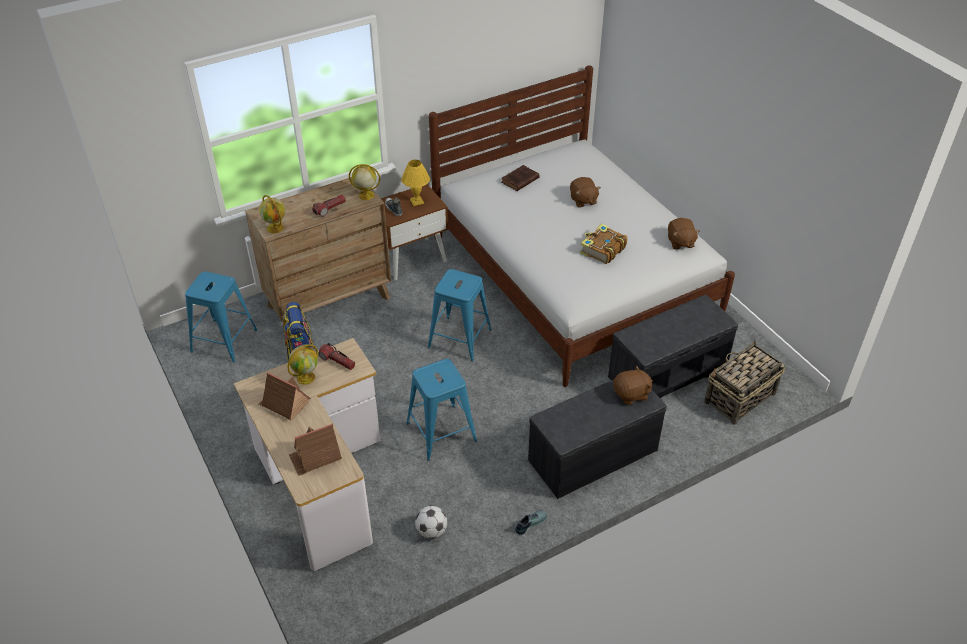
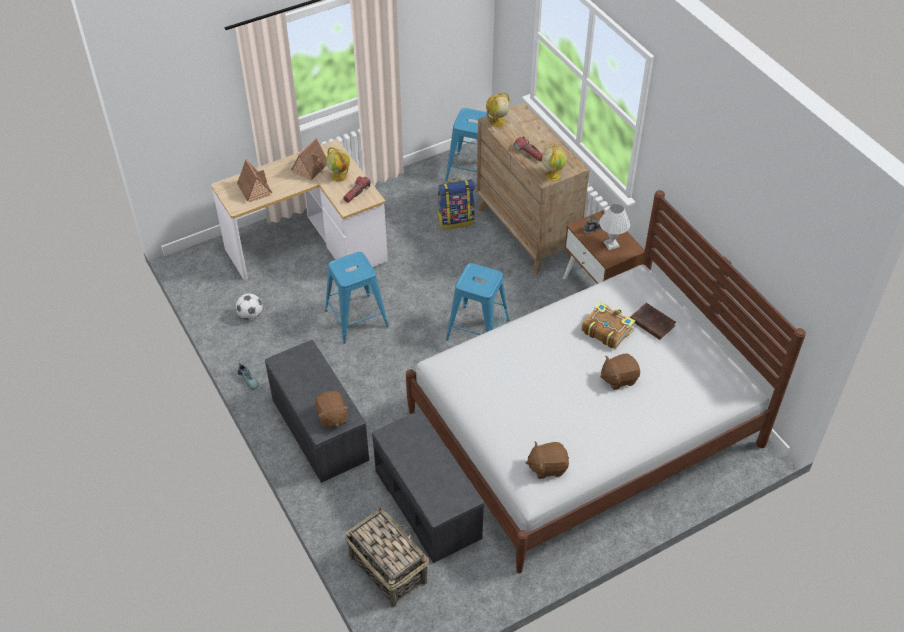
camera: 90 degrees right, 5 degrees up
yellow table lamp [401,160,430,206] -> white table lamp [599,204,630,250]
book [580,224,627,264] -> book moved to [581,302,635,349]

